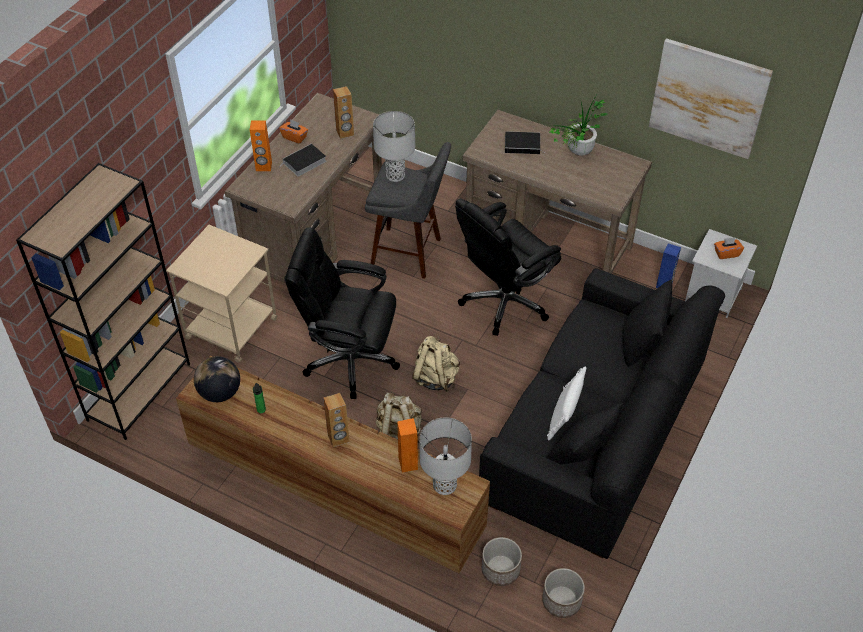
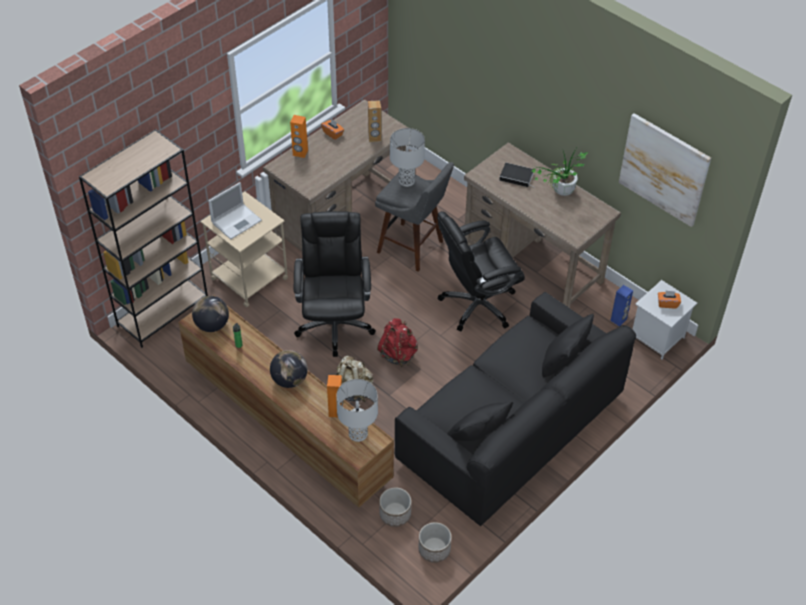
camera: 15 degrees right, 0 degrees up
book [283,144,326,177] -> none
black office chair [285,227,400,399] -> black office chair turned 60 degrees clockwise [293,211,376,357]
brown speaker [323,393,349,447] -> globe [270,350,308,388]
beige backpack [412,336,460,392] -> red backpack [377,318,418,367]
white pillow [547,366,586,440] -> none
none -> laptop [208,182,262,240]

